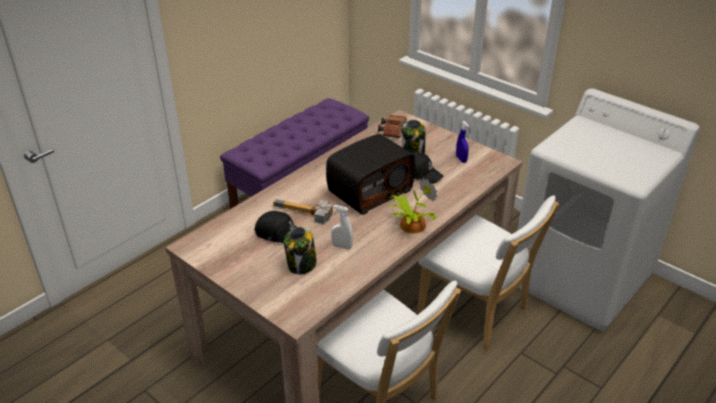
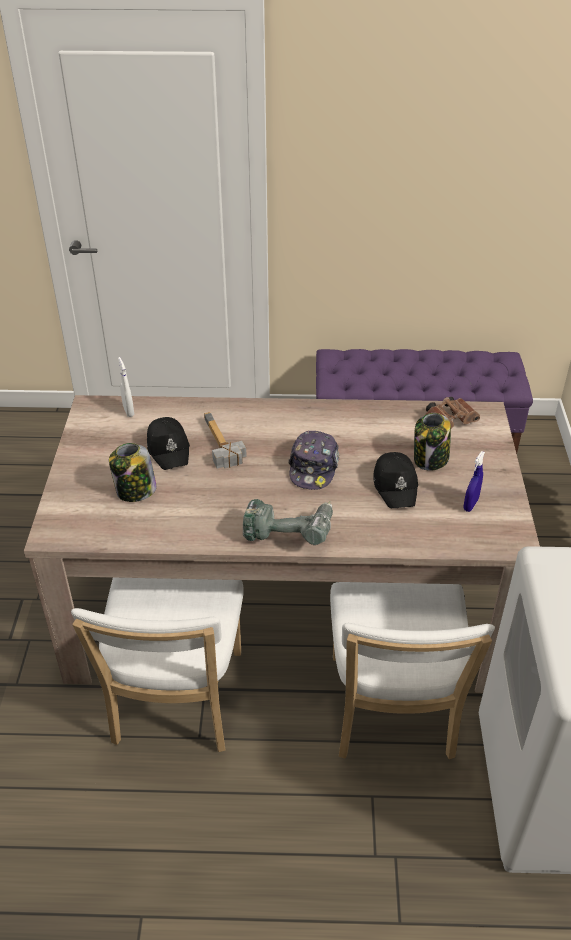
camera: 50 degrees right, 5 degrees up
radio [326,134,415,214] -> cap [289,431,339,490]
white spray bottle [331,205,353,250] -> white spray bottle moved to [118,357,134,417]
potted plant [390,178,438,233] -> power drill [243,499,333,545]

